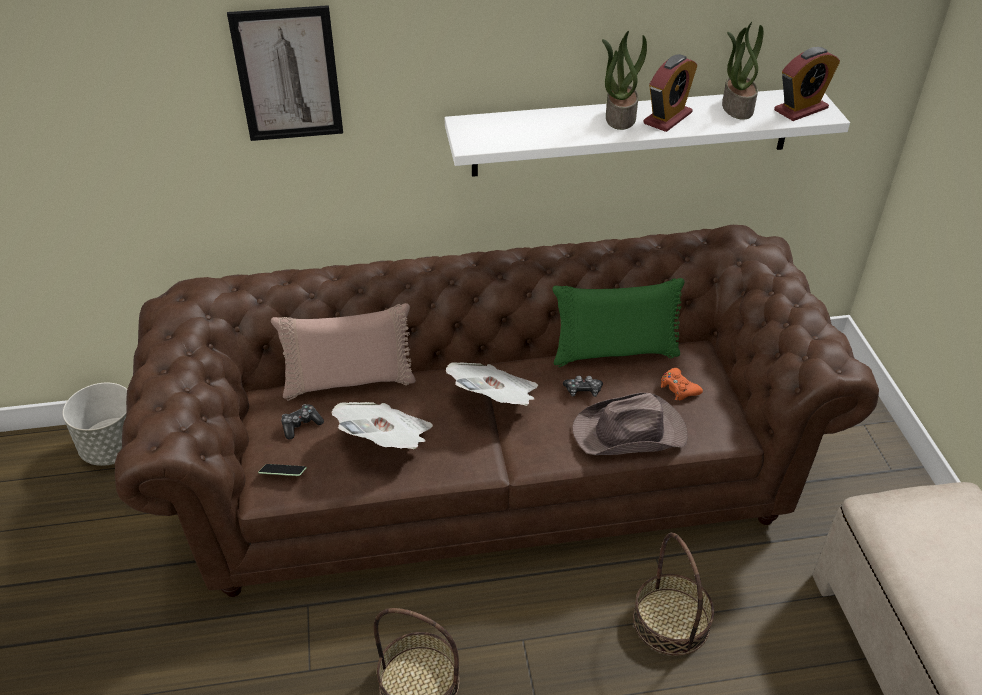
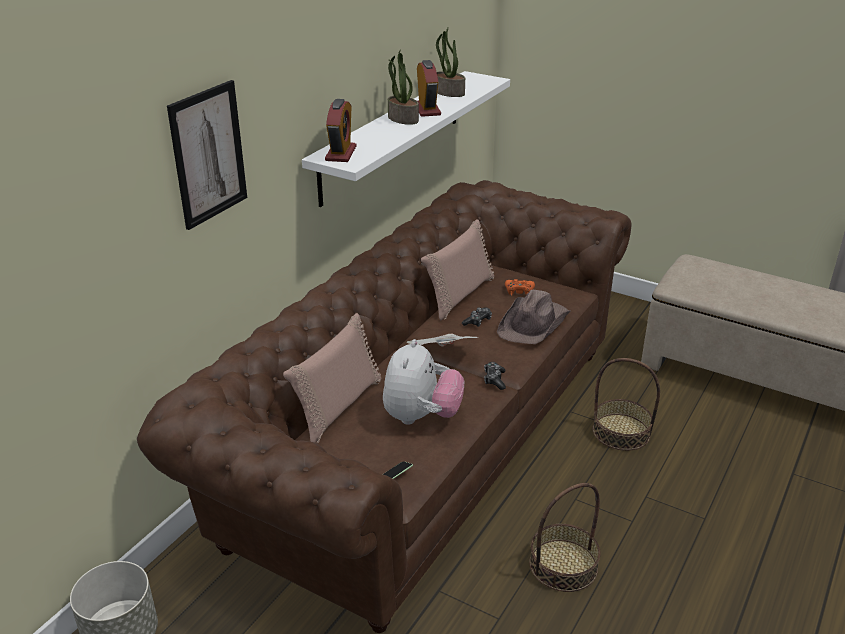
camera: 50 degrees left, 10 degrees down
game controller [281,404,324,440] -> game controller moved to [484,362,506,390]
newspaper [332,402,433,449] -> plush toy [383,339,464,425]
green pillow [552,278,684,367] -> beige pillow [421,219,494,320]
alarm clock [774,47,840,121] -> alarm clock moved to [325,99,357,162]

